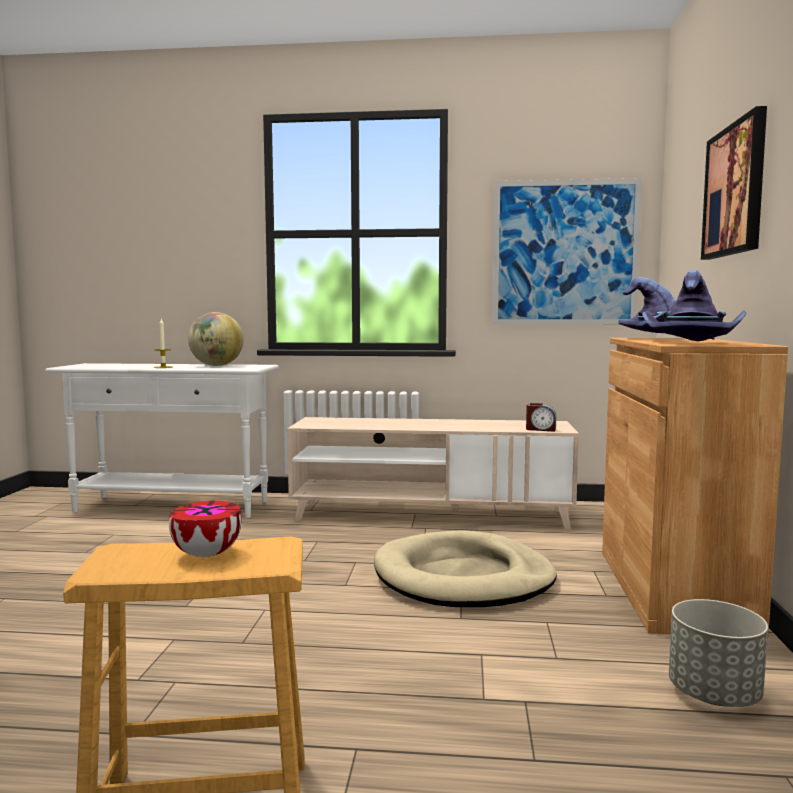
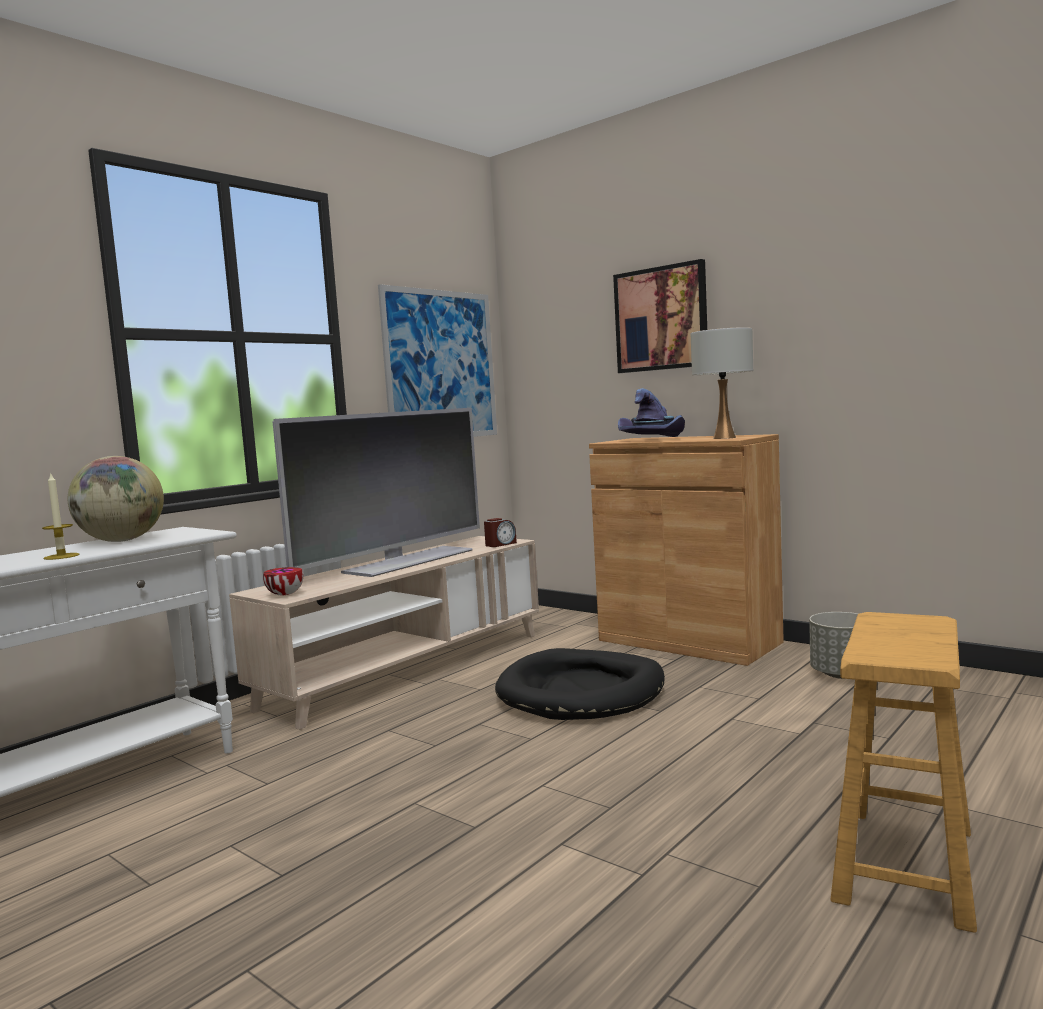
camera: 55 degrees left, 0 degrees up
bowl [169,500,242,557] -> bowl moved to [263,567,303,595]
beige dog bed [374,530,557,607] -> black dog bed [495,648,665,720]
purple hat [642,270,746,341] -> white table lamp [691,327,753,439]
none -> television [273,408,480,577]

